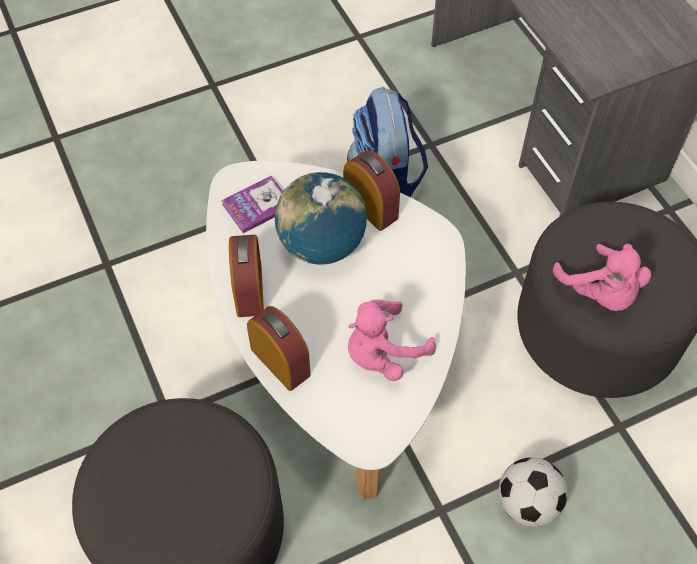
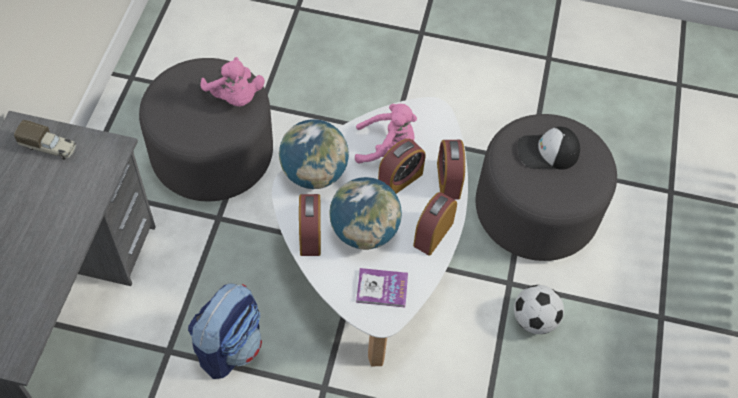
camera: 145 degrees left, 0 degrees up
football [499,457,568,527] -> football moved to [514,285,564,334]
pink plush toy [553,244,652,311] -> pink plush toy turned 135 degrees clockwise [200,57,265,106]
none -> toy truck [14,120,77,160]
none -> globe [278,119,349,189]
none -> alarm clock [378,139,425,194]
none -> cap [518,127,580,170]

